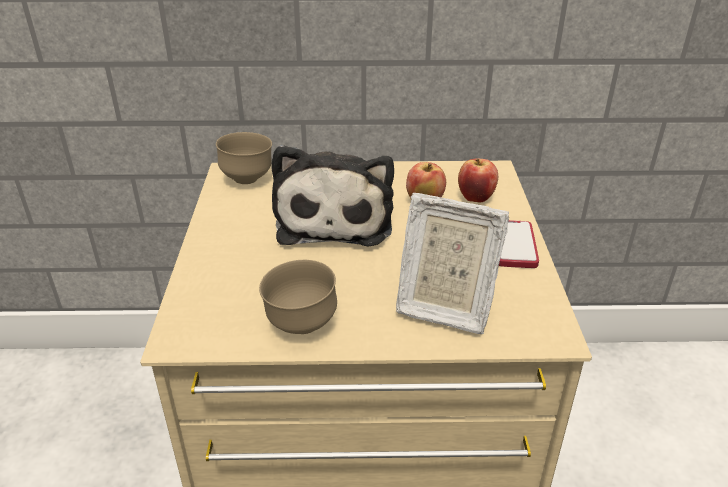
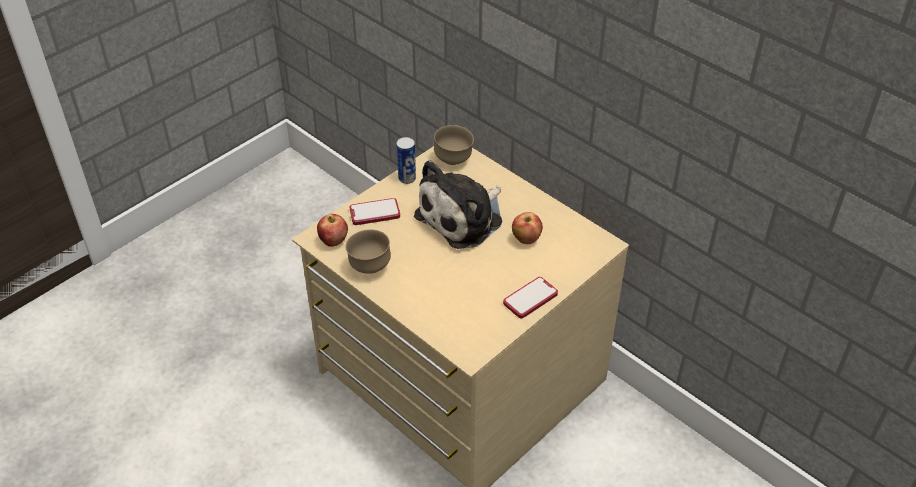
camera: 45 degrees right, 10 degrees up
picture frame [396,193,509,334] -> none
apple [458,159,498,203] -> apple moved to [317,214,348,247]
none -> phone [350,198,400,225]
none -> can [396,137,416,184]

